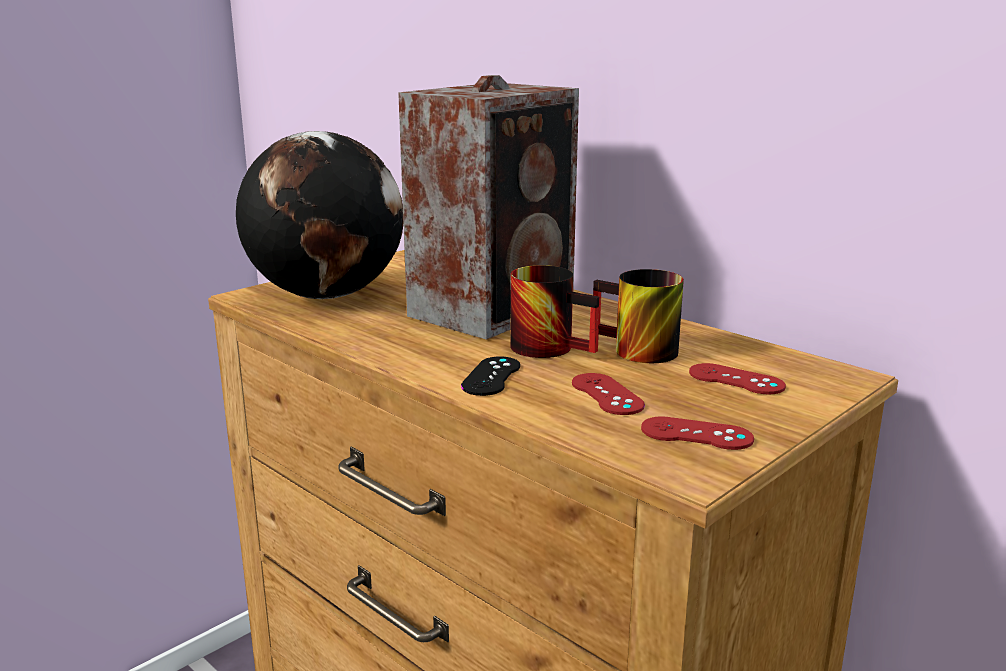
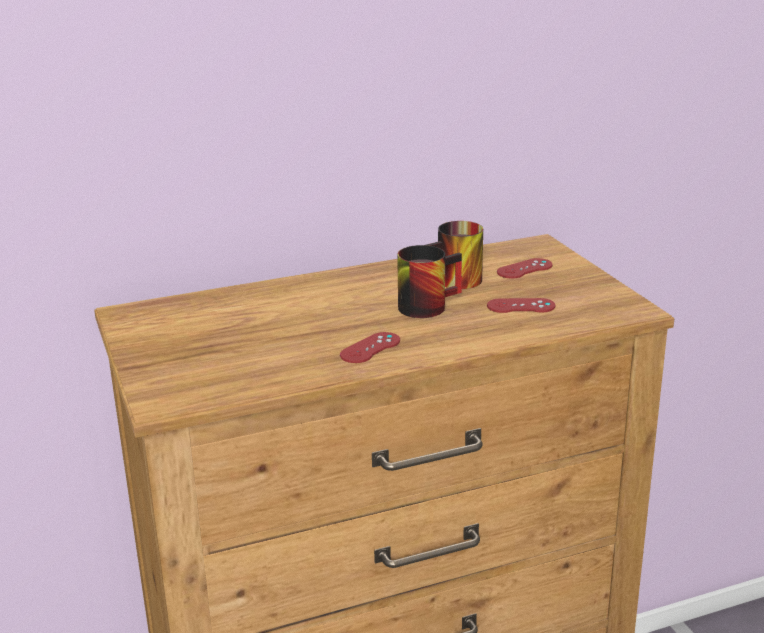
camera: 65 degrees left, 5 degrees up
globe [236,131,403,299] -> none
speaker [398,75,579,340] -> none
black game controller [461,356,520,396] -> none
red game controller [641,416,754,450] -> red game controller moved to [340,332,400,363]

